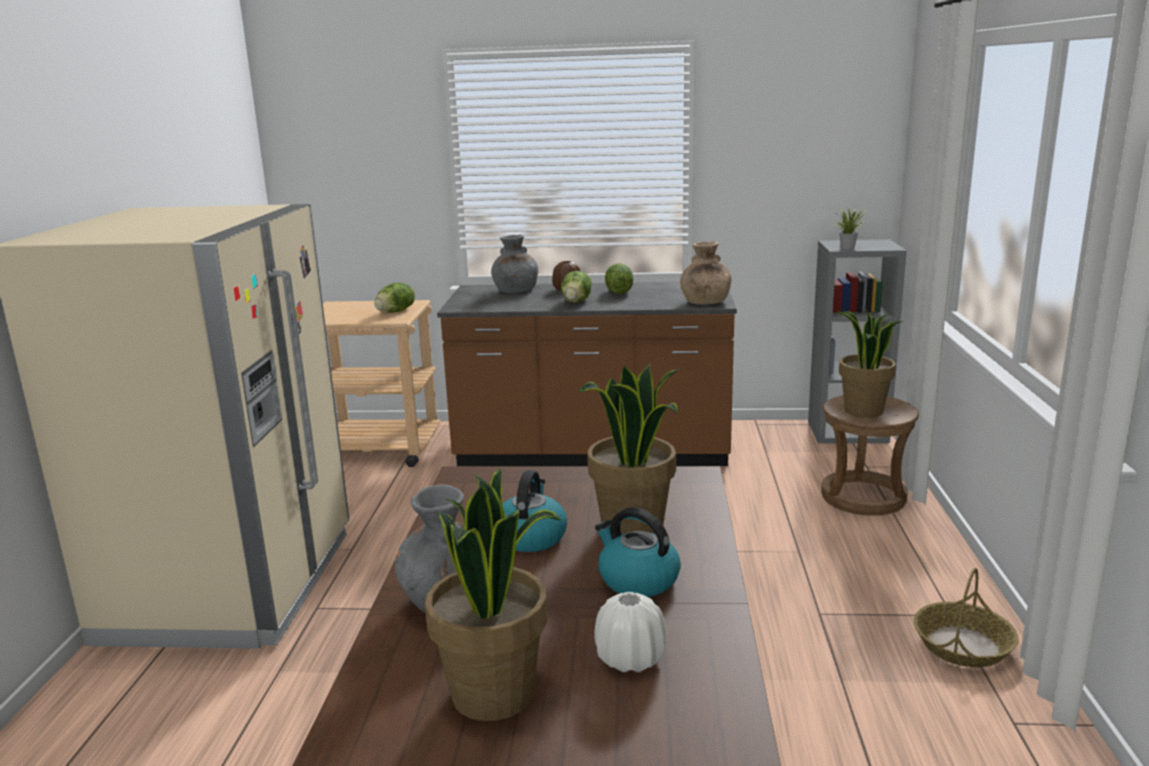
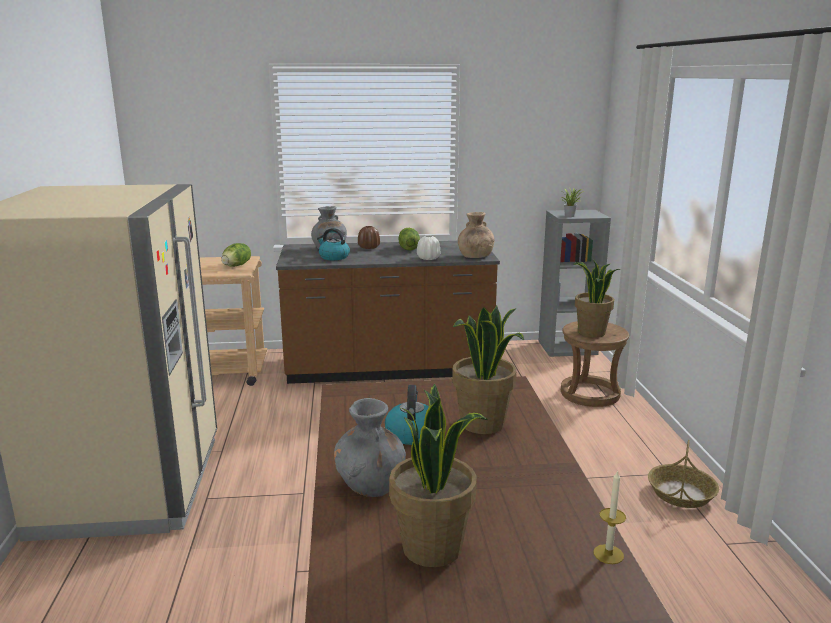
camera: 10 degrees left, 0 degrees up
lettuce [561,271,592,303] -> none
white vase [594,592,666,672] -> white vase moved to [417,235,440,260]
kettle [595,508,681,597] -> kettle moved to [317,228,350,260]
none -> candle [593,470,626,564]

